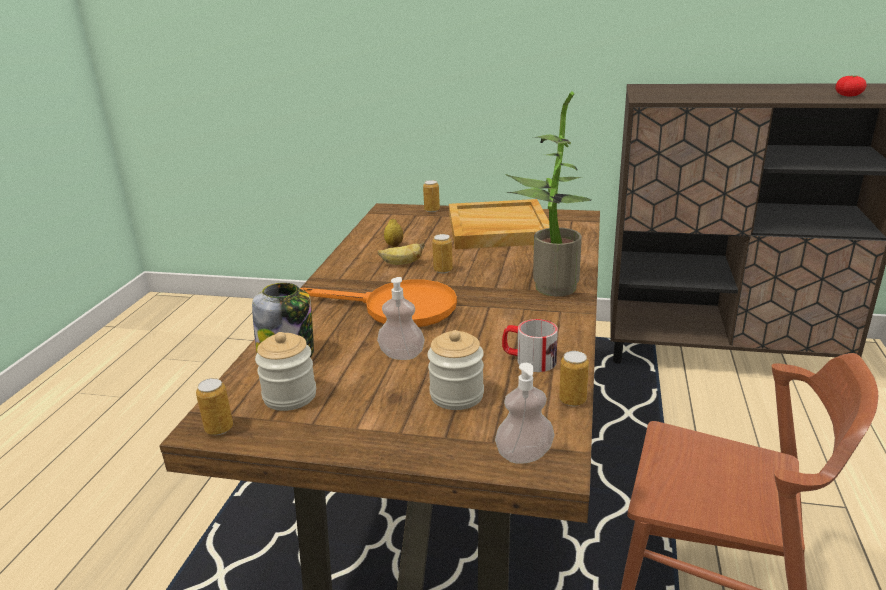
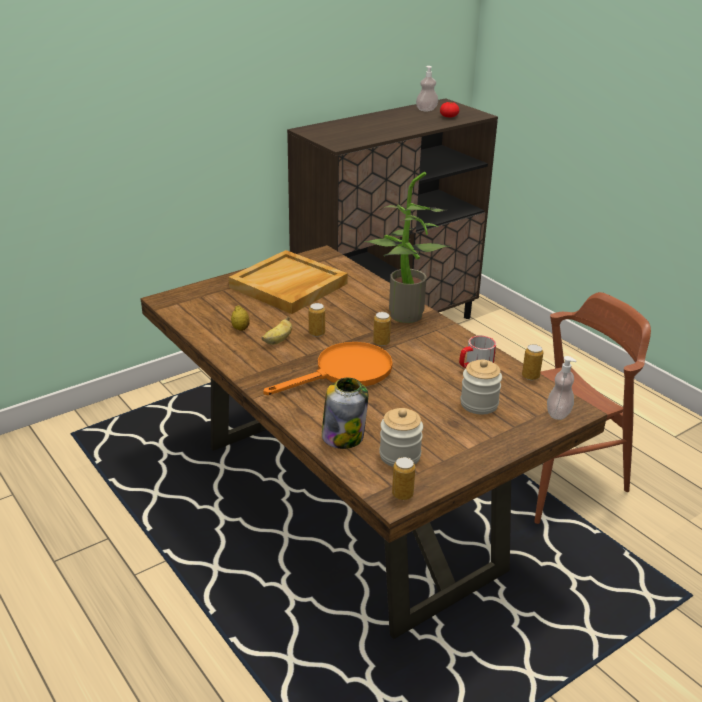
camera: 50 degrees left, 5 degrees up
soap dispenser [377,277,425,360] -> soap dispenser moved to [416,66,438,111]
can [423,180,440,212] -> can moved to [373,312,391,346]

